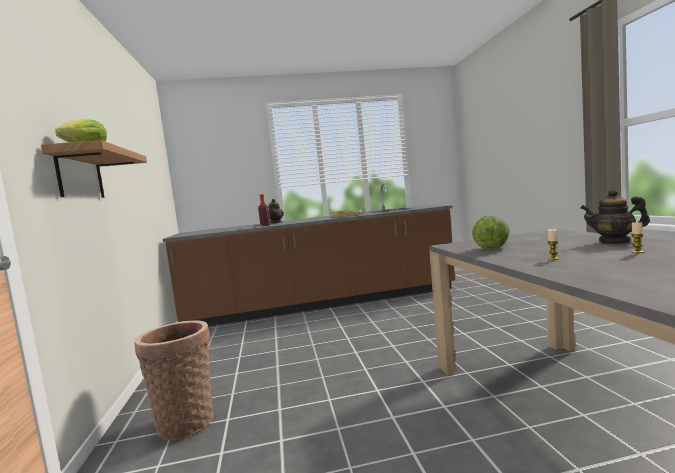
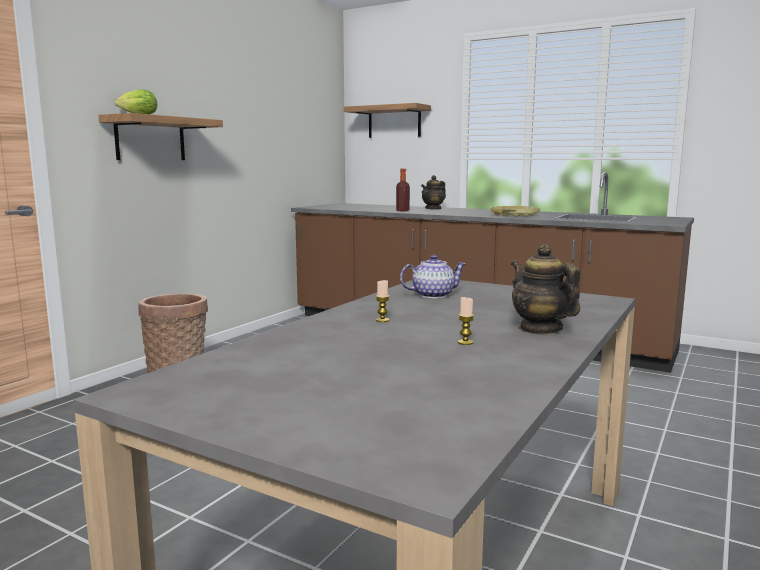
camera: 40 degrees right, 5 degrees up
lettuce [472,215,510,249] -> teapot [400,255,466,298]
none -> shelf [343,103,431,138]

